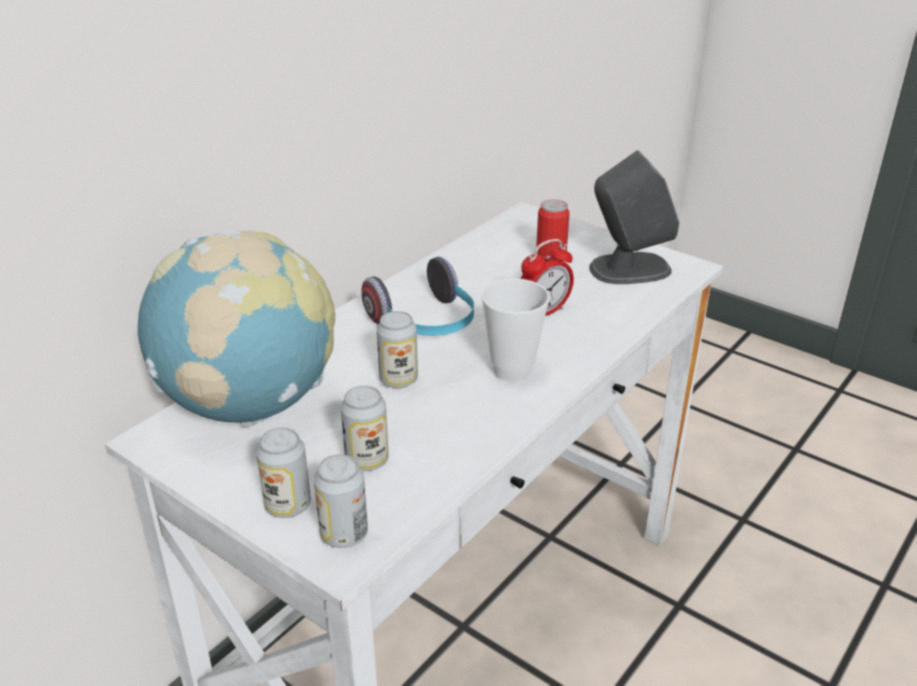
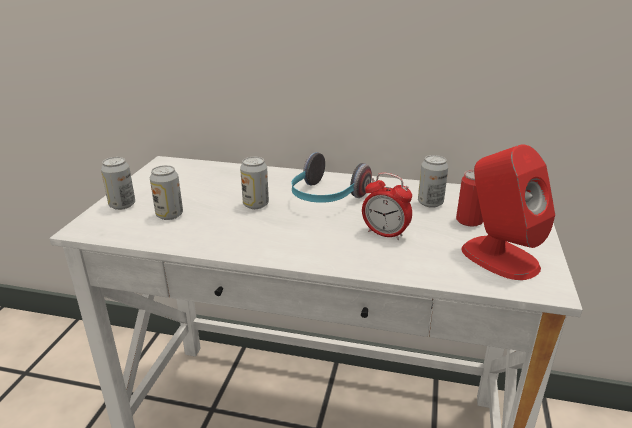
camera: 65 degrees right, 5 degrees down
globe [138,229,335,427] -> none
can [314,454,368,548] -> can moved to [418,155,448,208]
cup [481,278,550,382] -> none
grey speaker [589,150,679,284] -> red speaker [461,145,555,280]

